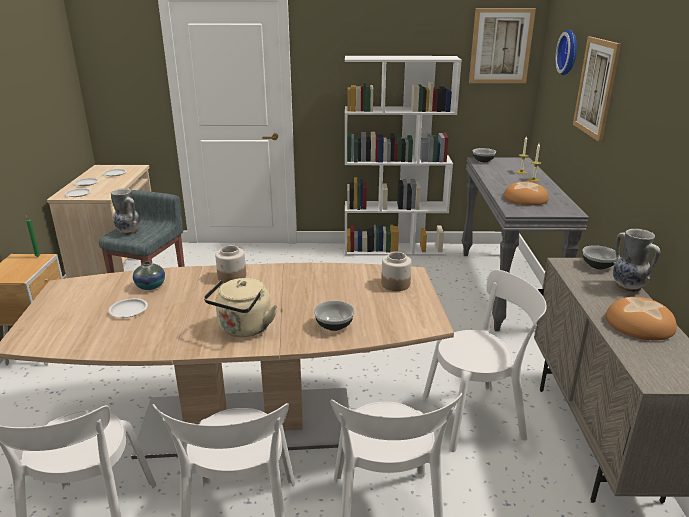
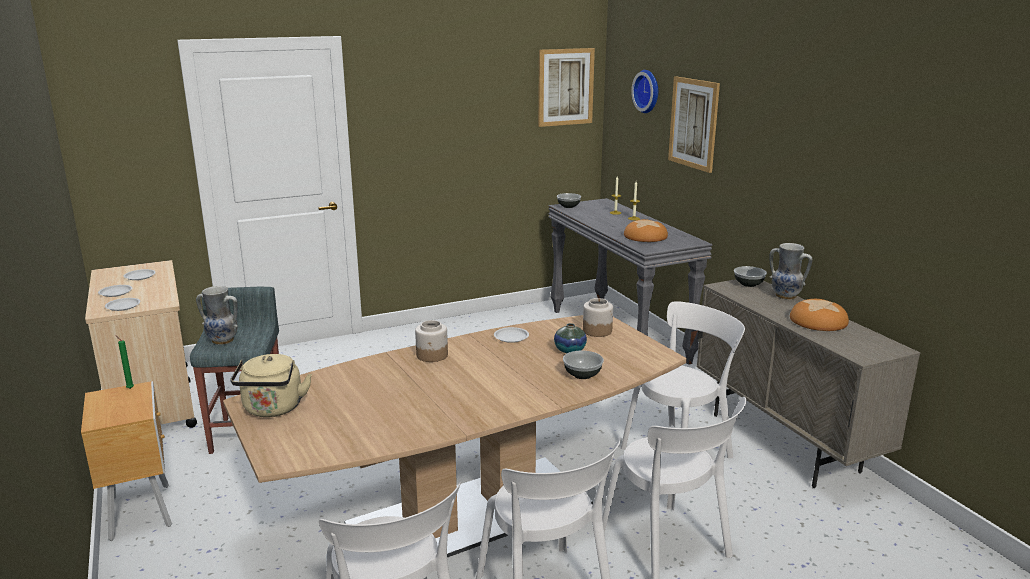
camera: 25 degrees left, 5 degrees down
white plate [109,298,148,318] -> white plate moved to [494,327,529,343]
vase [133,261,165,290] -> vase moved to [554,323,587,353]
beige kettle [204,278,277,337] -> beige kettle moved to [230,354,312,417]
white bookcase [345,56,462,256] -> none

